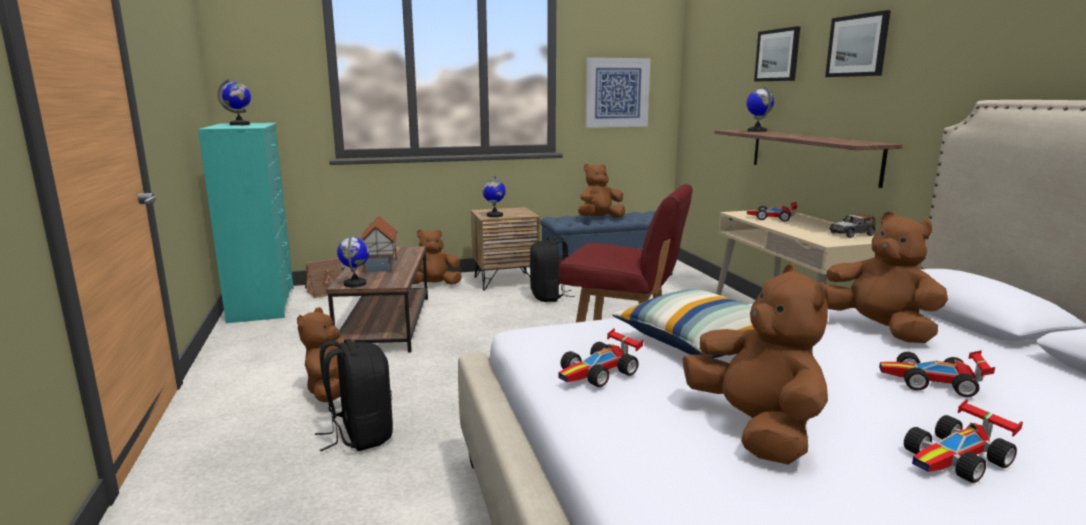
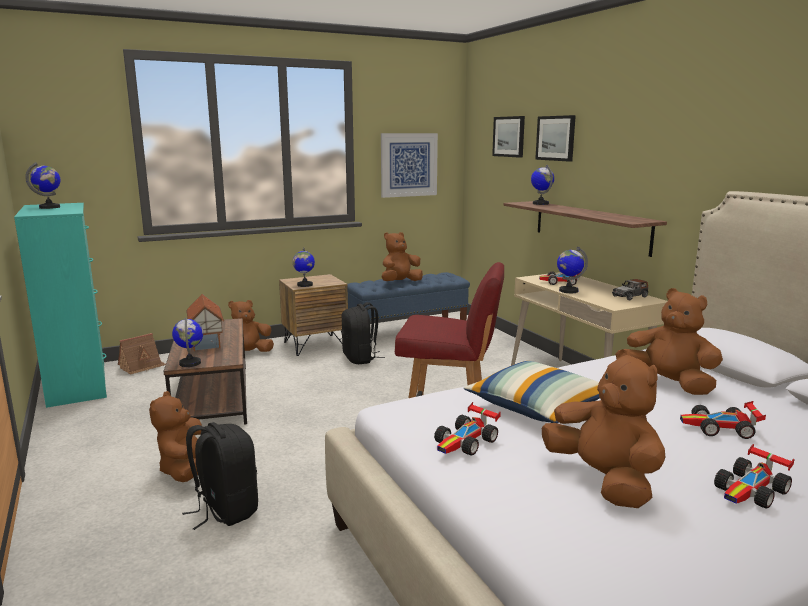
camera: 10 degrees left, 0 degrees up
picture [825,10,891,77] -> picture moved to [492,116,525,158]
none -> globe [557,247,588,293]

